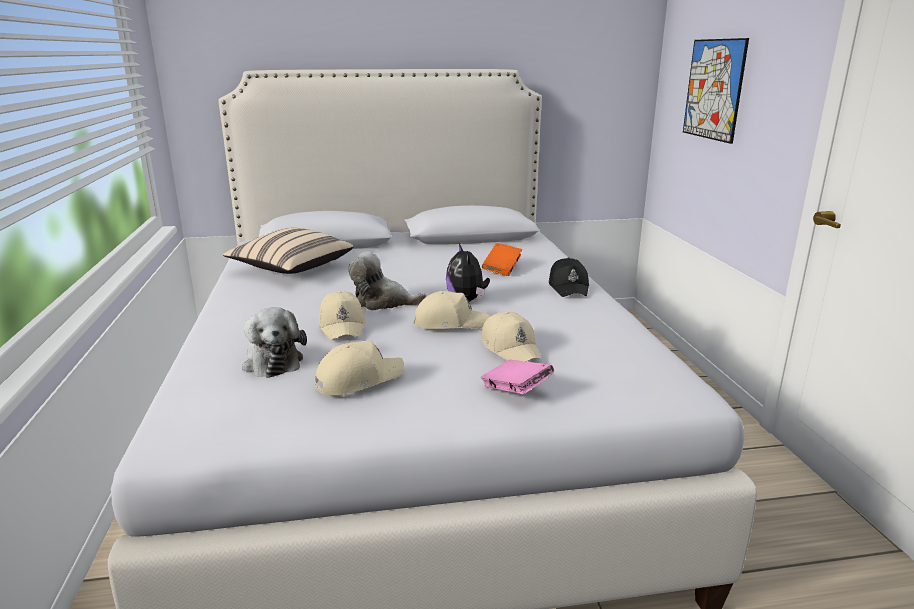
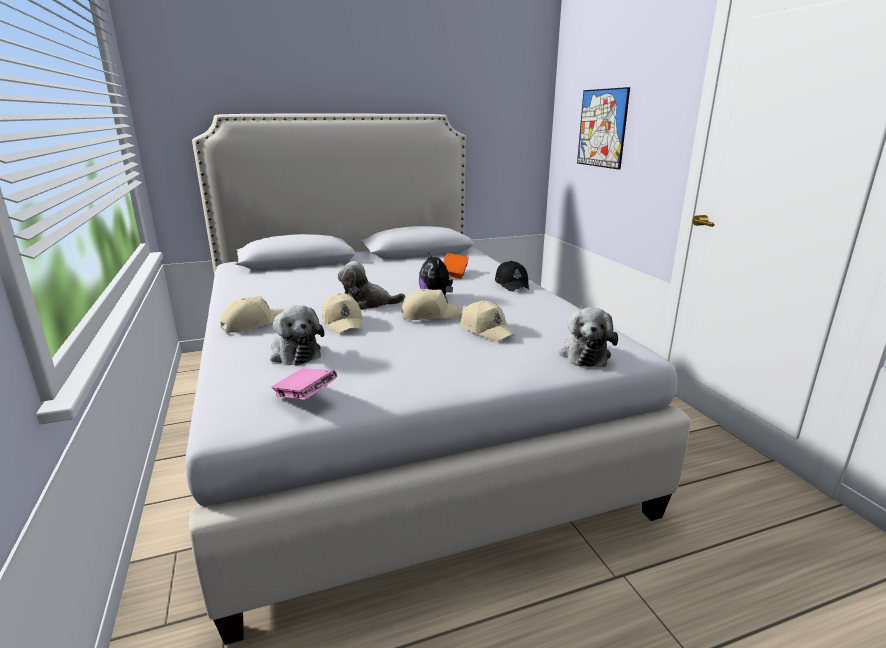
camera: 10 degrees left, 0 degrees up
beige pillow [223,228,353,274] -> none
beige cap [315,341,404,395] -> beige cap moved to [221,296,284,333]
pink book [480,360,554,394] -> pink book moved to [271,369,337,400]
none -> plush toy [559,307,618,367]

